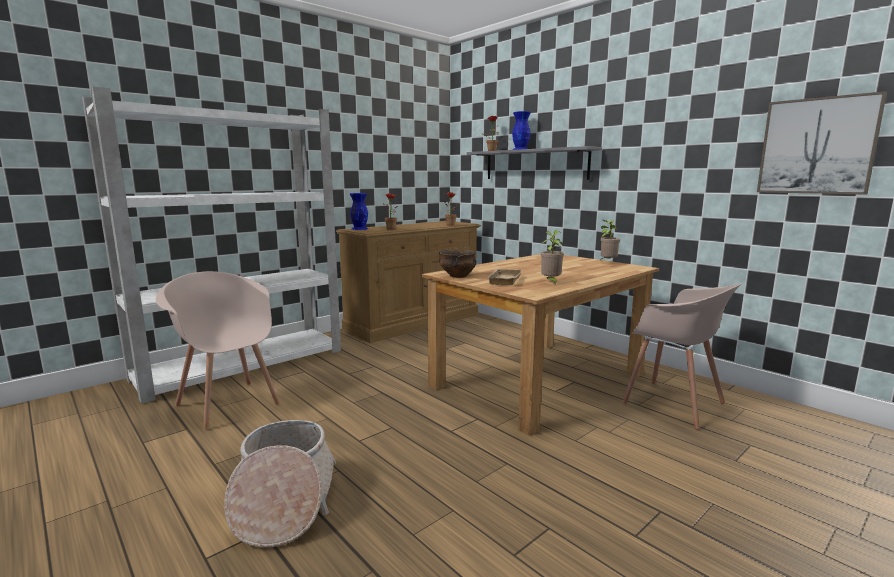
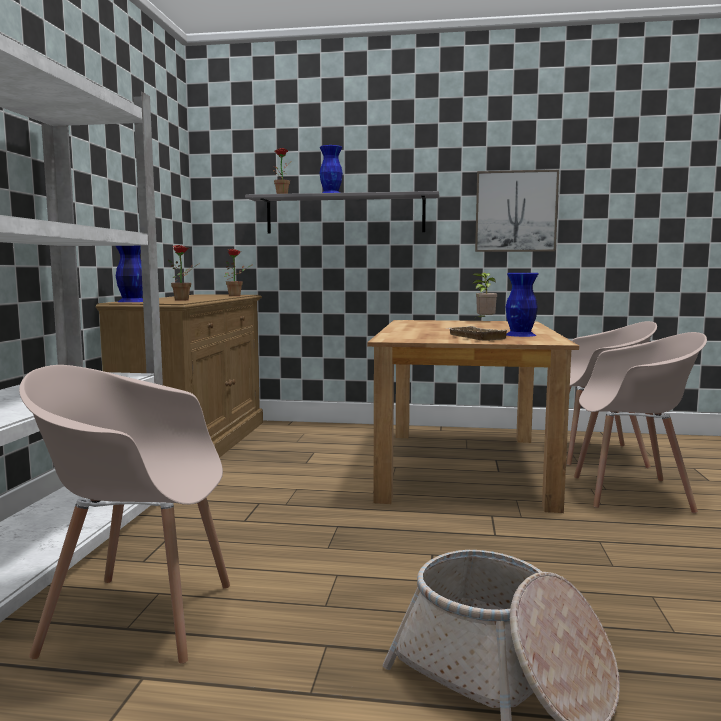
camera: 40 degrees left, 5 degrees down
bowl [439,250,477,278] -> none
potted plant [541,230,564,284] -> blue vase [506,273,538,337]
picture [757,91,887,195] -> picture moved to [475,170,559,252]
none -> beige chair [574,332,707,513]

